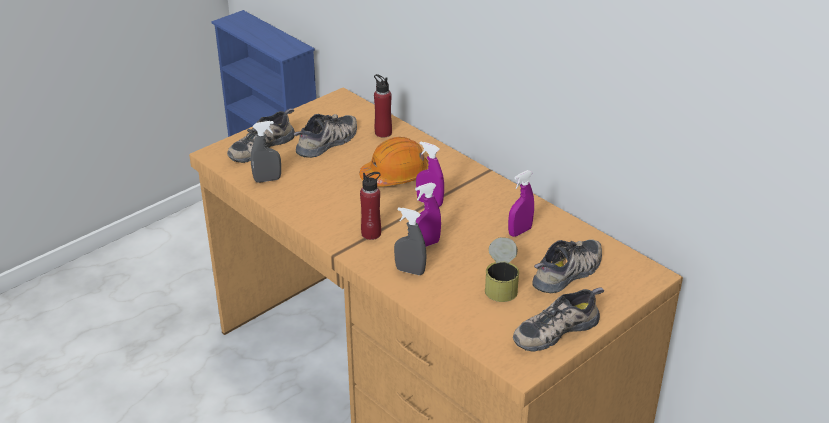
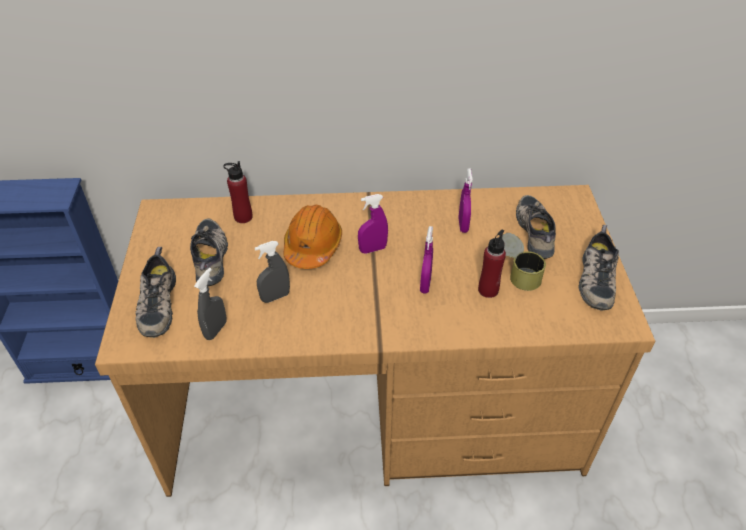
camera: 50 degrees left, 10 degrees up
red bottle [360,172,381,240] -> red bottle moved to [478,229,506,298]
grey spray bottle [394,207,427,275] -> grey spray bottle moved to [255,241,290,303]

